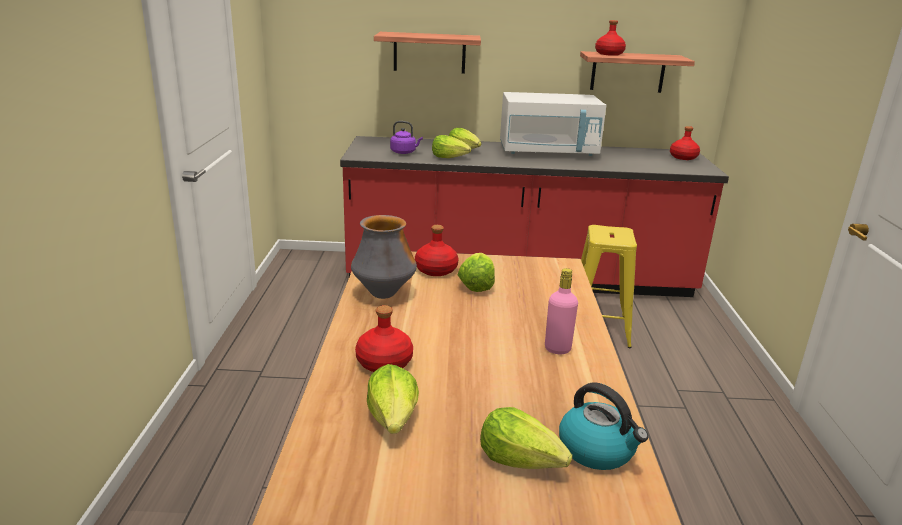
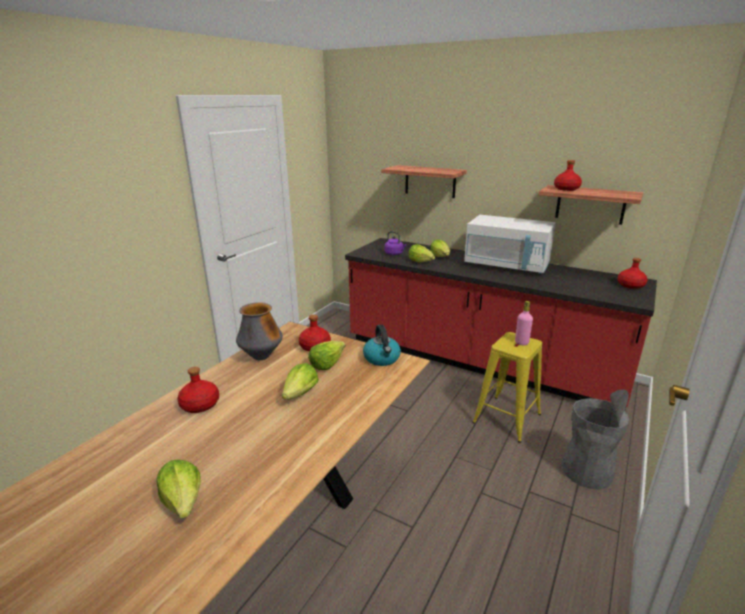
camera: 30 degrees right, 0 degrees up
lettuce [367,364,419,434] -> lettuce moved to [282,363,319,400]
pink bottle [545,268,578,354] -> pink bottle moved to [515,301,533,345]
kettle [559,382,648,470] -> kettle moved to [363,325,401,366]
none -> grey trash can [562,389,629,489]

